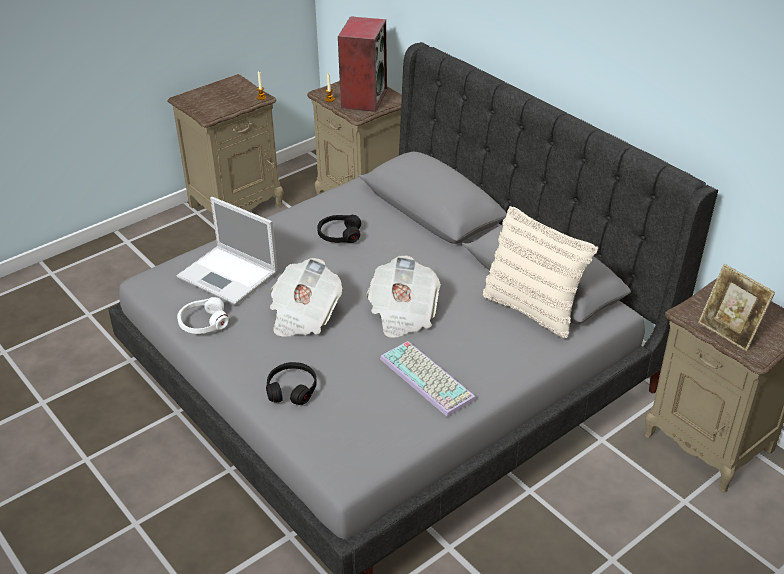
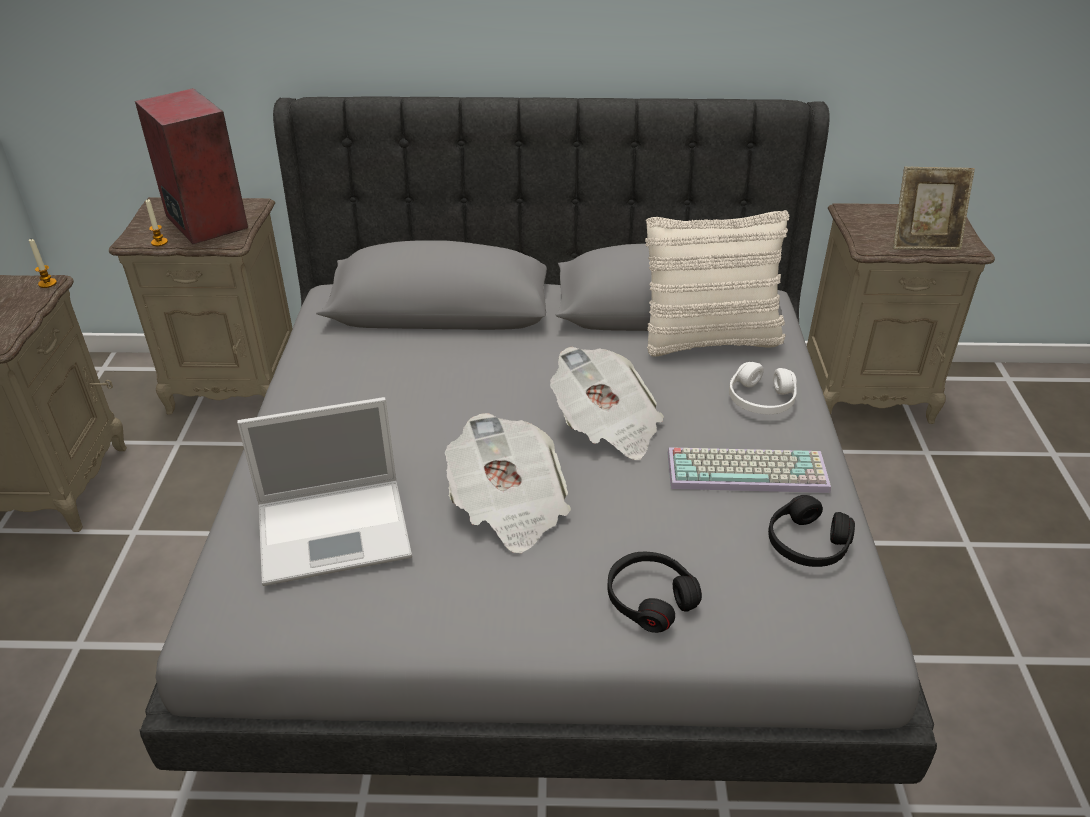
camera: 50 degrees left, 0 degrees up
white headphones [177,297,229,334] -> white headphones moved to [729,362,797,414]
black headphones [317,215,361,243] -> black headphones moved to [768,495,855,567]

